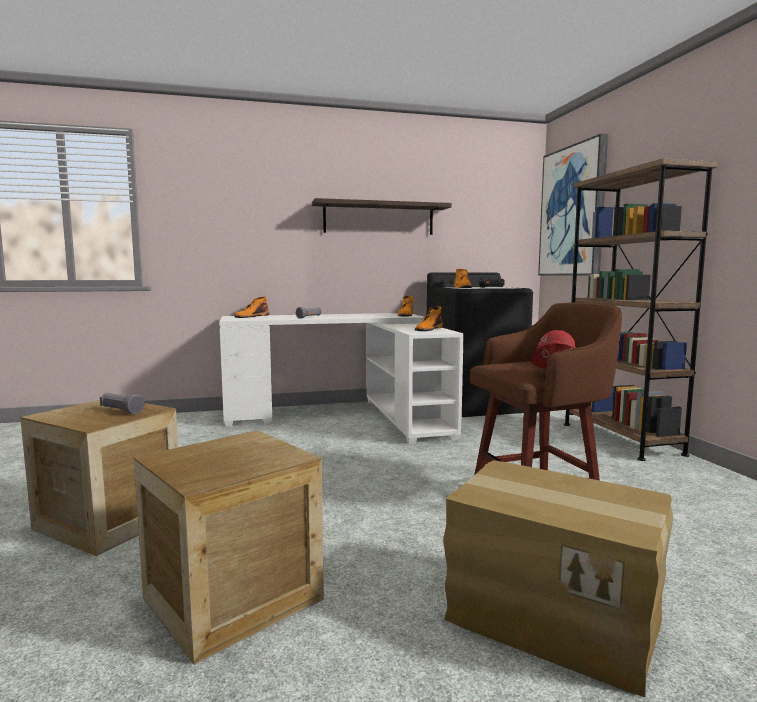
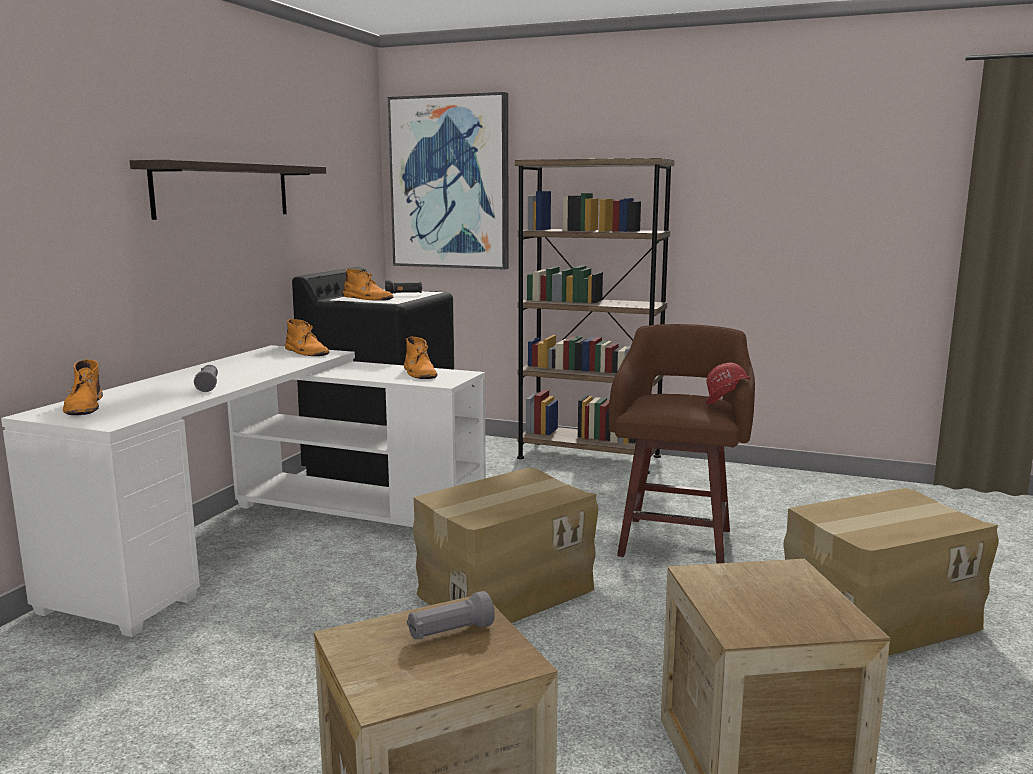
camera: 55 degrees left, 5 degrees up
none -> cardboard box [413,467,599,623]

